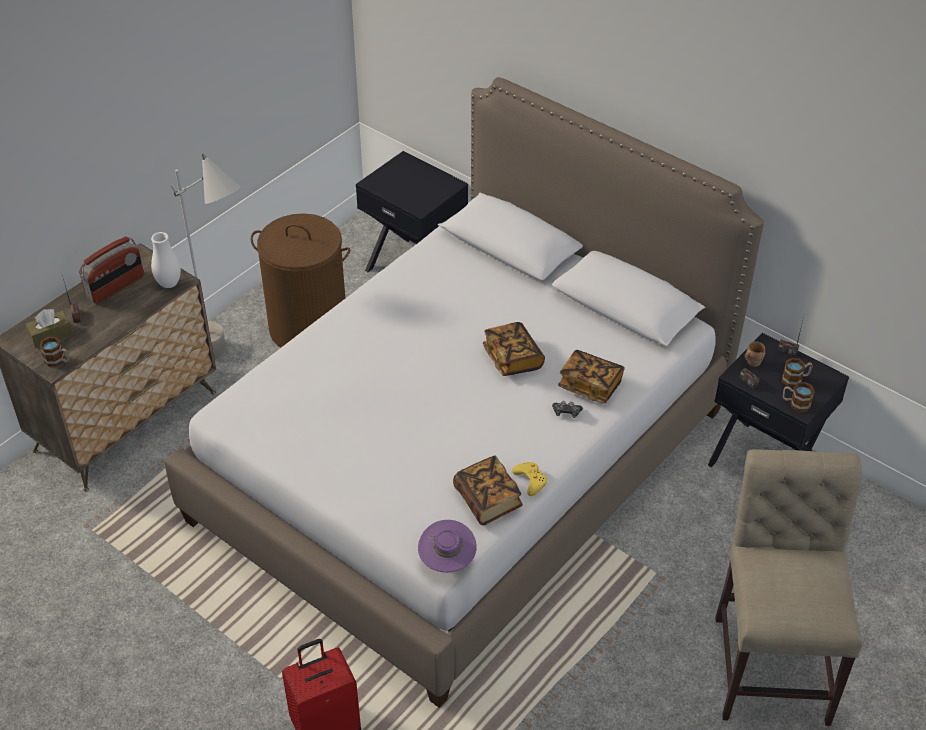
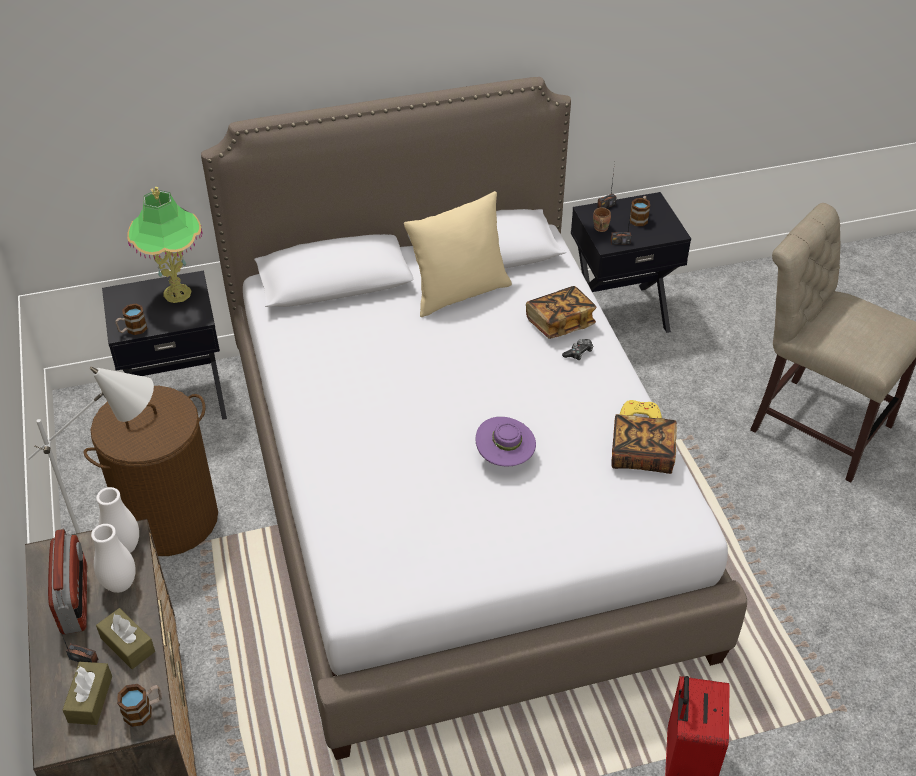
camera: 55 degrees left, 0 degrees up
purple hat [418,520,477,572] -> purple hat moved to [476,417,536,467]
book [483,322,545,376] -> none
mug [783,382,815,412] -> mug moved to [115,303,147,335]
none -> white vase [91,524,136,593]
none -> brown tissue box [96,608,155,669]
none -> table lamp [127,187,203,303]
none -> beige pillow [404,191,512,317]

